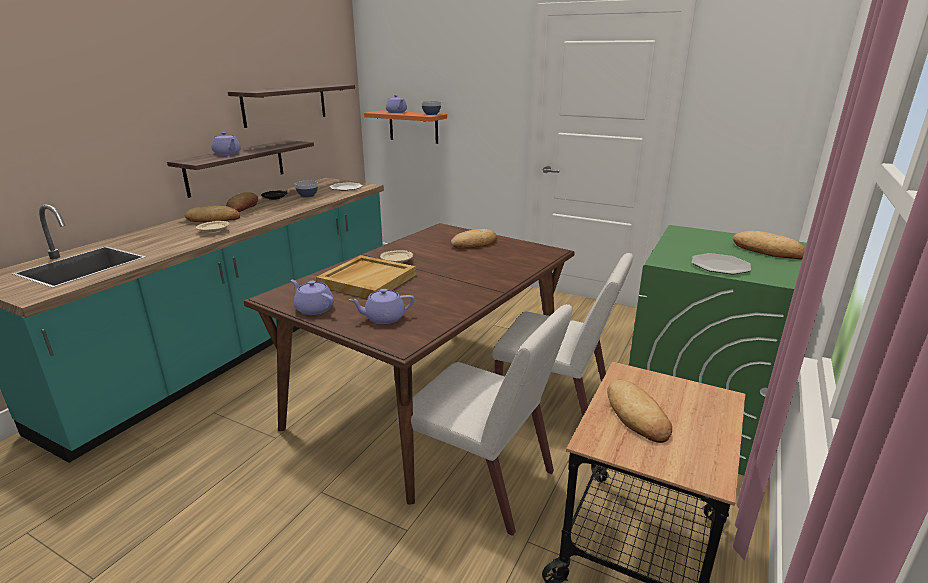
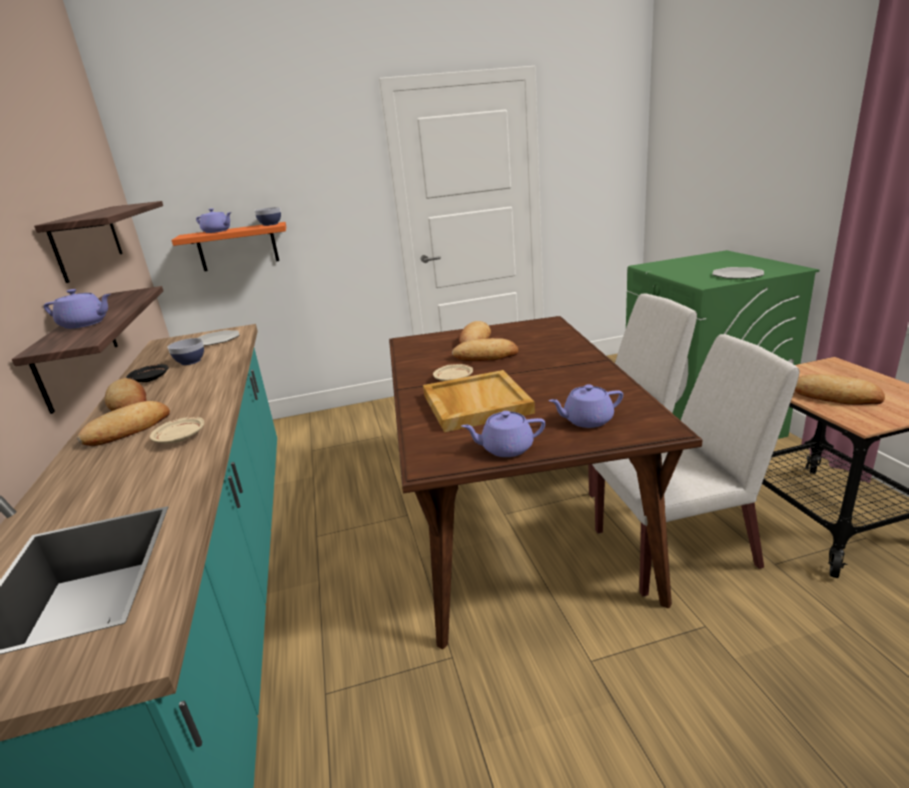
camera: 40 degrees left, 0 degrees up
purple teapot [348,288,414,324] -> purple teapot turned 45 degrees clockwise [549,384,623,428]
bread [733,231,805,259] -> bread moved to [452,338,518,361]

